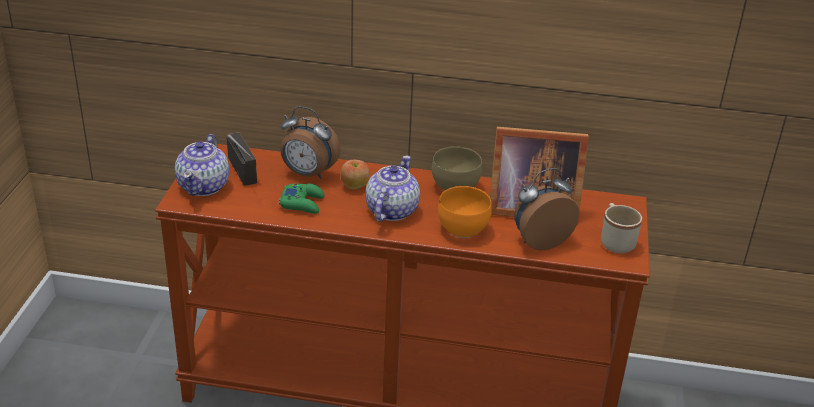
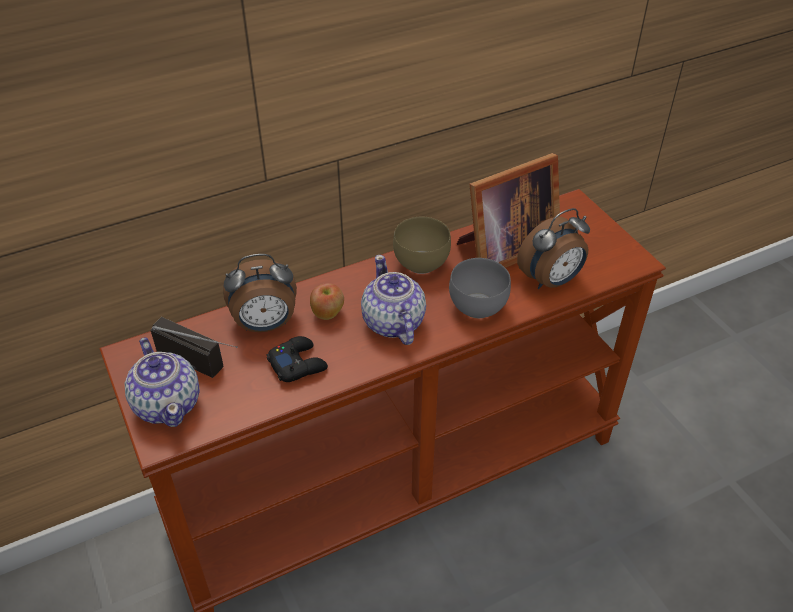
camera: 35 degrees left, 10 degrees up
green game controller [279,183,325,214] -> black game controller [267,336,328,382]
orange bowl [438,186,492,238] -> grey bowl [449,258,511,318]
alarm clock [514,168,579,250] -> alarm clock turned 150 degrees counterclockwise [517,208,590,289]
beige mug [601,203,642,253] -> none

